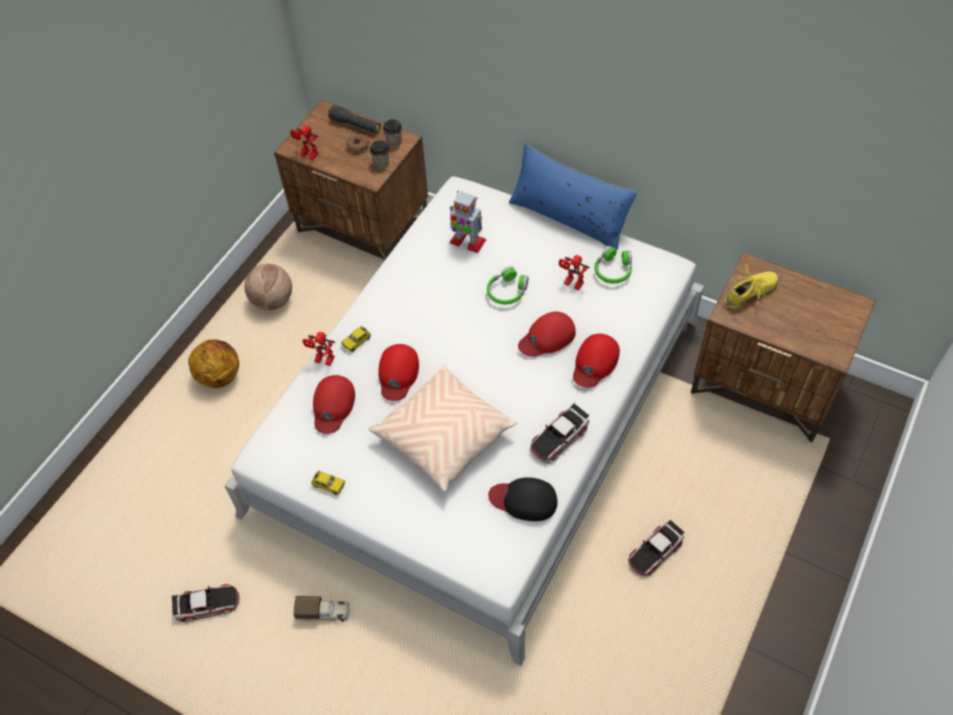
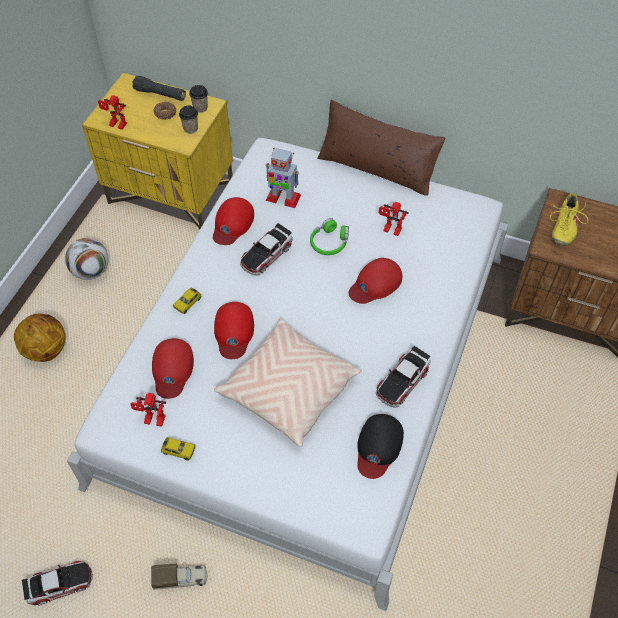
camera: 10 degrees left, 0 degrees up
basketball [245,264,292,310] -> football [65,238,109,280]
brown nightstand [274,100,428,261] -> yellow nightstand [82,73,233,229]
toy robot [302,332,335,366] -> toy robot moved to [130,393,166,427]
black cap [488,477,558,521] -> black cap turned 75 degrees counterclockwise [357,414,404,479]
blue pillow [509,144,637,250] -> brown pillow [317,99,445,196]
red cap [573,334,620,388] -> red cap moved to [213,197,254,245]
green headphones [594,246,632,283] -> none
toy car [628,519,684,577] -> toy car moved to [240,223,293,275]
yellow shoe [724,264,779,310] -> yellow shoe turned 150 degrees clockwise [550,192,588,246]

